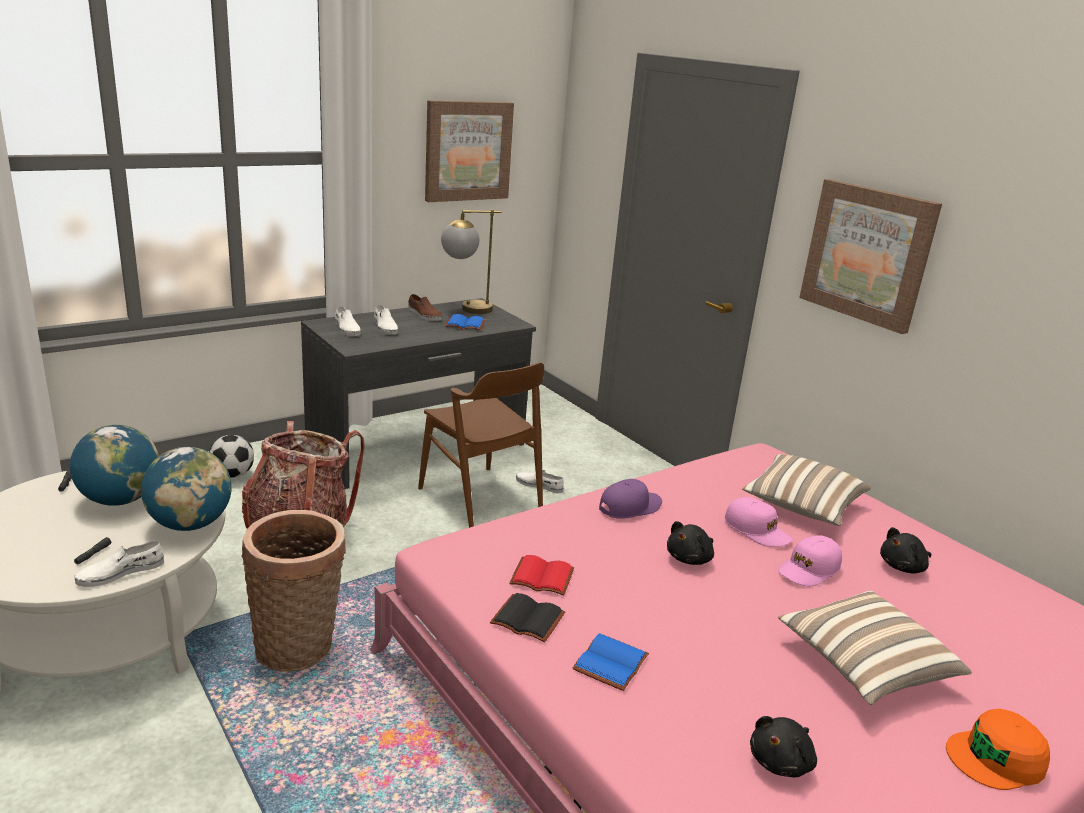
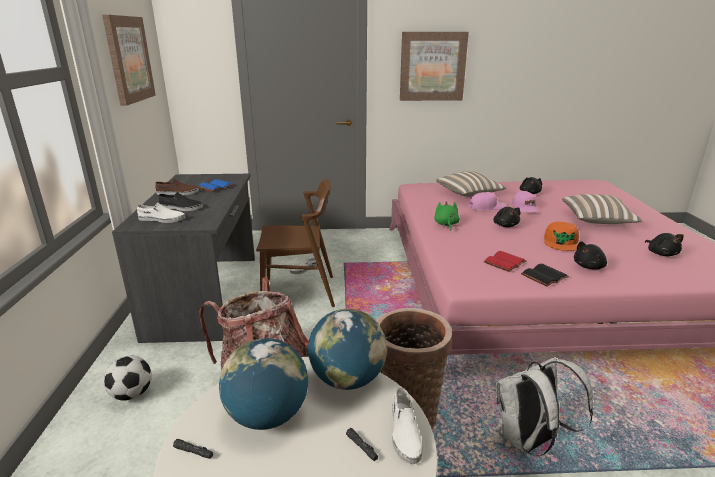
camera: 55 degrees left, 0 degrees up
white shoe [374,305,398,335] -> black shoe [158,192,203,211]
table lamp [441,210,502,314] -> none
blue book [573,633,649,691] -> black plush toy [574,241,607,270]
purple cap [599,479,662,519] -> green plush toy [434,201,460,231]
orange cap [946,709,1050,790] -> orange cap moved to [544,222,579,251]
none -> white backpack [496,357,593,456]

